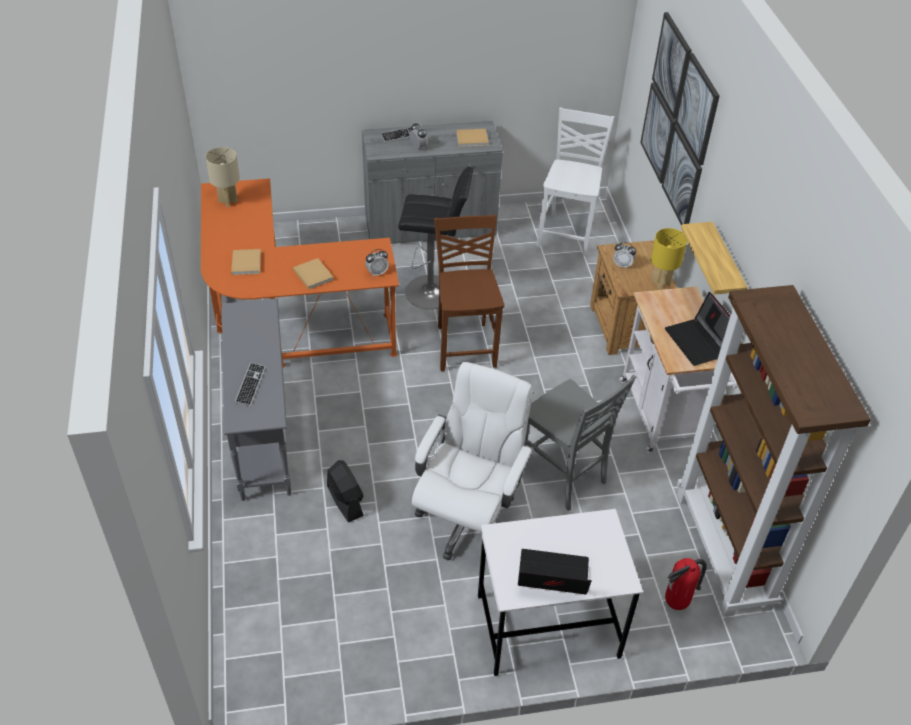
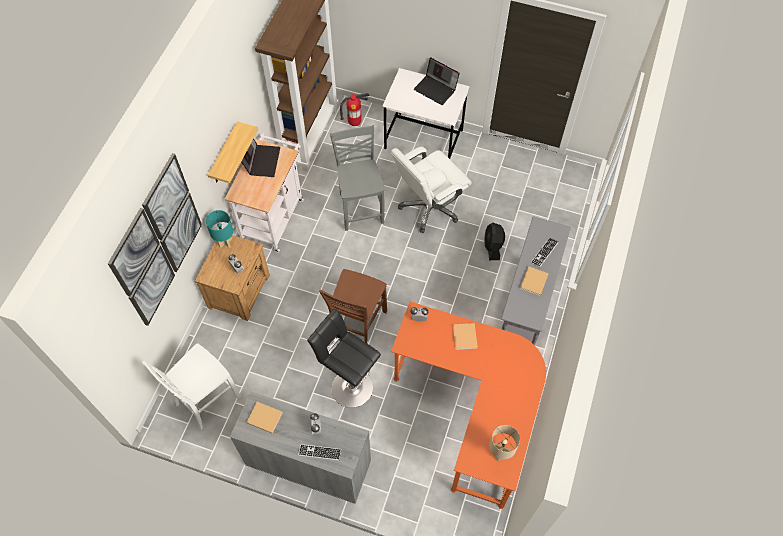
camera: 150 degrees left, 15 degrees up
beige book [231,249,261,275] -> beige book moved to [520,267,548,296]
yellow table lamp [651,228,687,289] -> turquoise table lamp [206,210,233,248]

